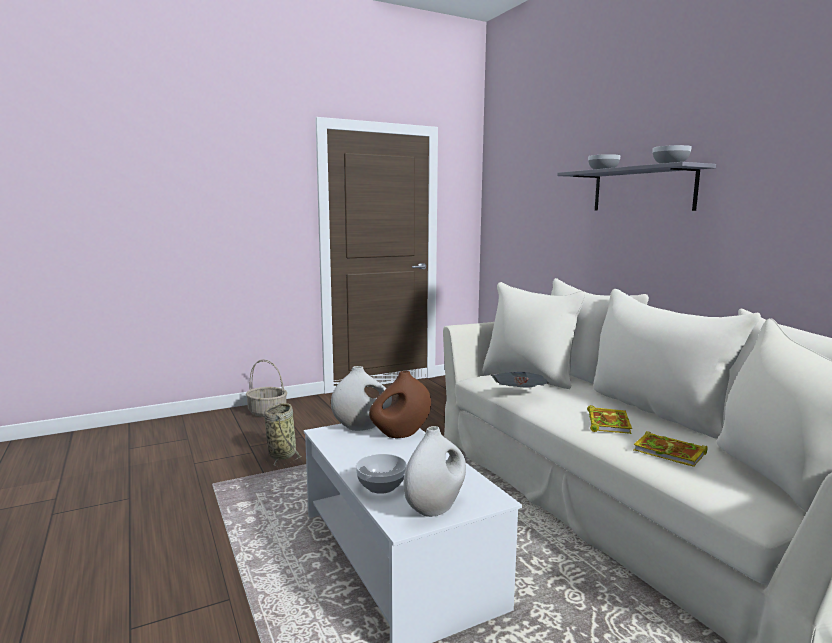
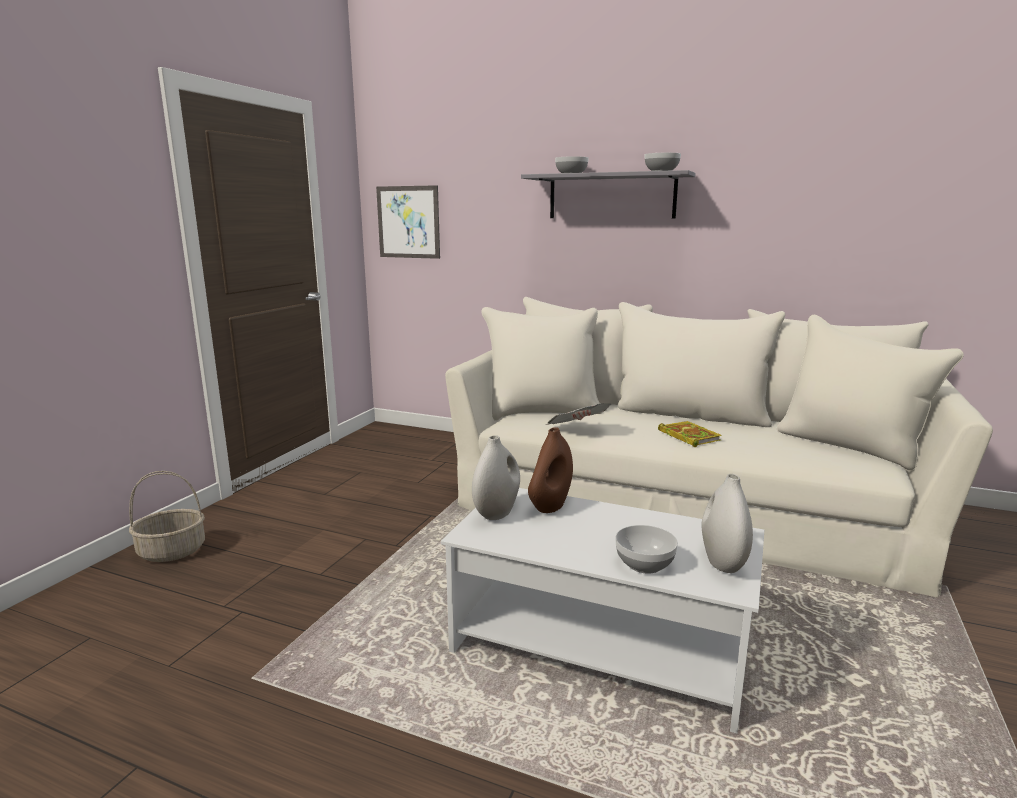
camera: 40 degrees left, 5 degrees up
basket [264,403,302,467] -> none
book [633,431,707,467] -> none
none -> picture [376,185,440,259]

